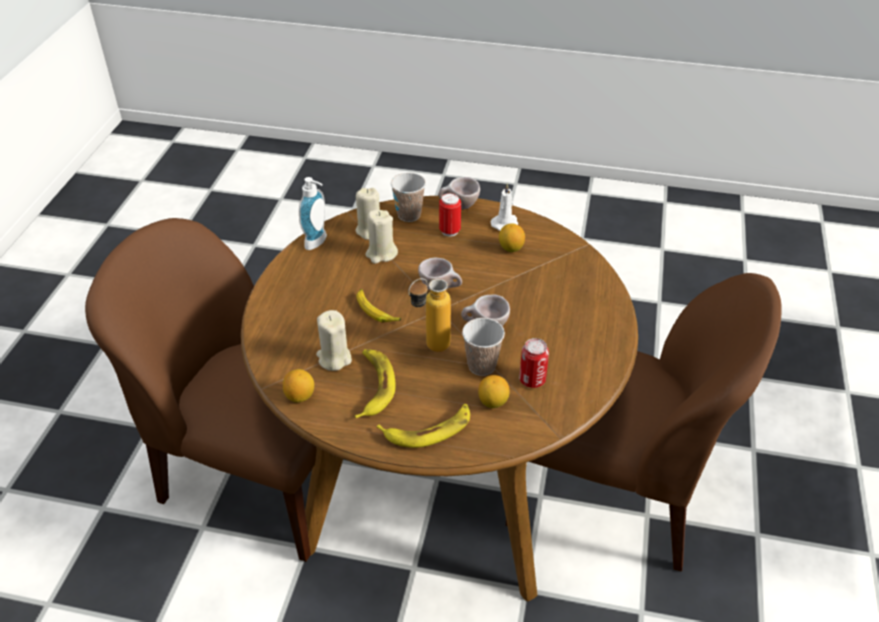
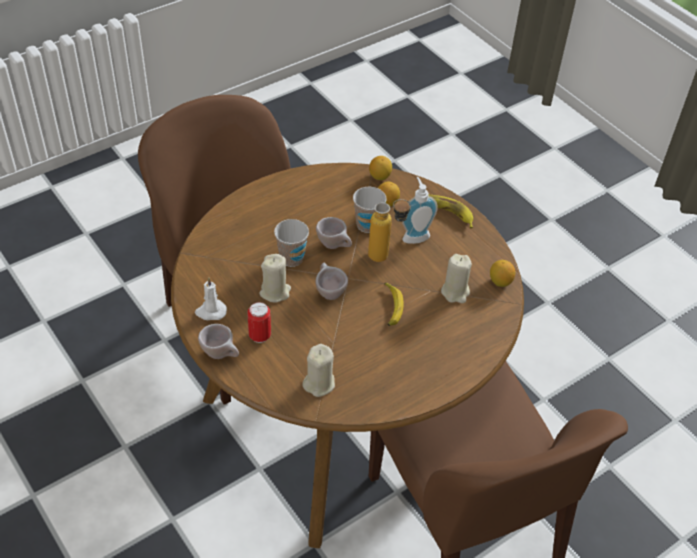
camera: 140 degrees left, 5 degrees up
soap dispenser [299,177,327,250] -> soap dispenser moved to [402,177,438,244]
banana [355,349,395,419] -> none
beige candle [365,210,398,264] -> beige candle moved to [260,254,291,302]
cup [391,172,426,222] -> cup moved to [274,219,309,267]
lemon [499,223,525,252] -> lemon moved to [369,156,392,180]
can [519,338,549,388] -> none

